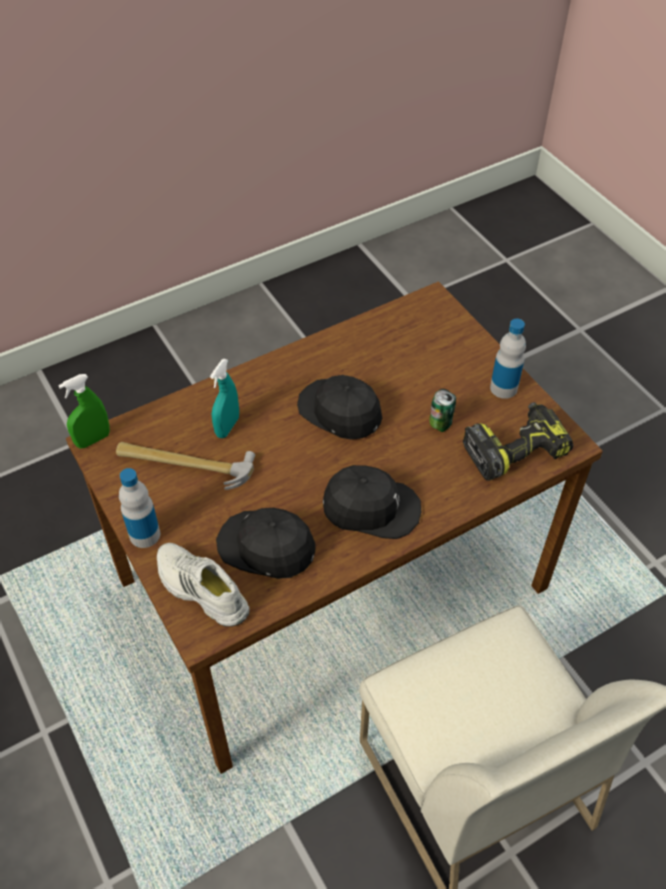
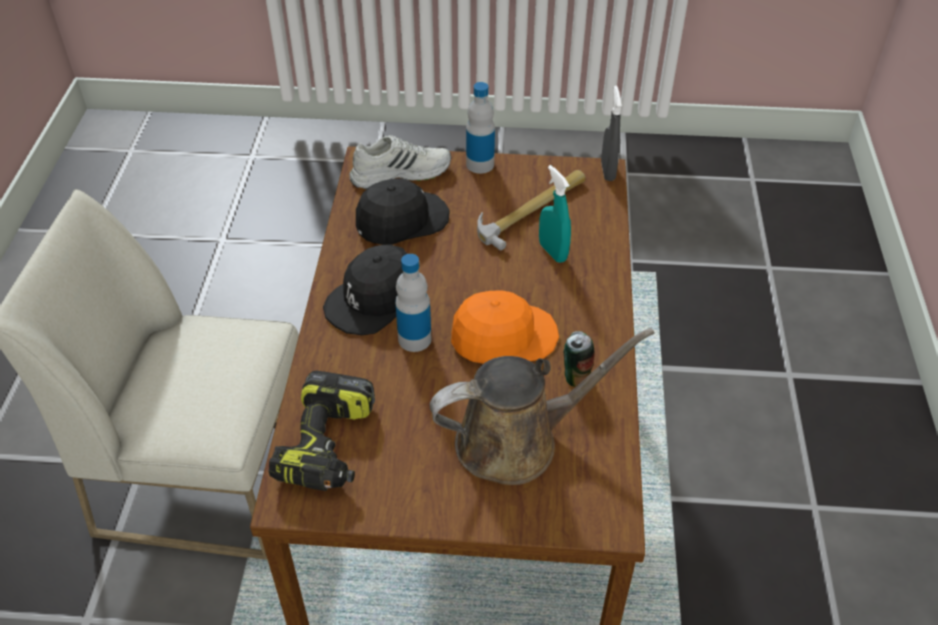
camera: 125 degrees right, 5 degrees down
green spray bottle [58,374,110,448] -> grey spray bottle [601,86,622,181]
black cap [297,375,382,440] -> orange cap [451,290,559,364]
can [429,389,456,432] -> can moved to [564,331,594,387]
bottle [490,319,526,399] -> bottle moved to [395,254,432,352]
none -> brown watering can [430,328,655,485]

